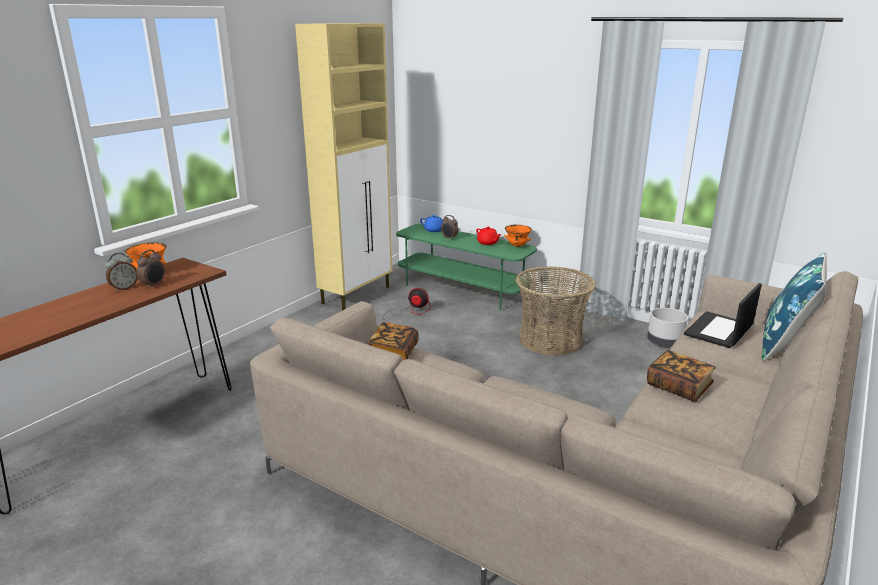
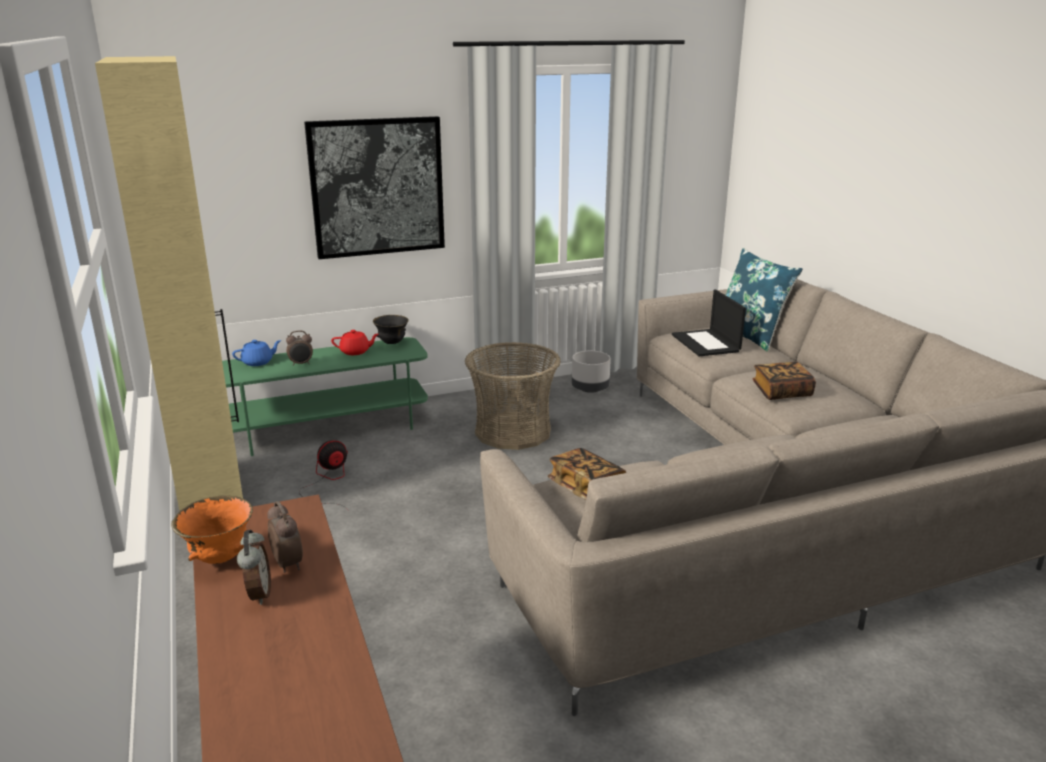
camera: 55 degrees left, 0 degrees up
orange bowl [504,225,532,247] -> black bowl [373,315,409,344]
none -> picture [304,116,445,259]

